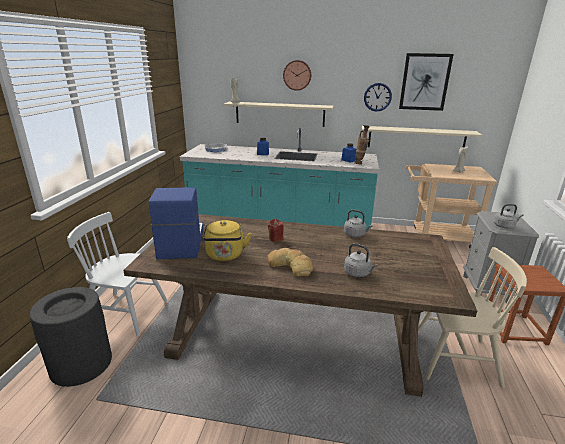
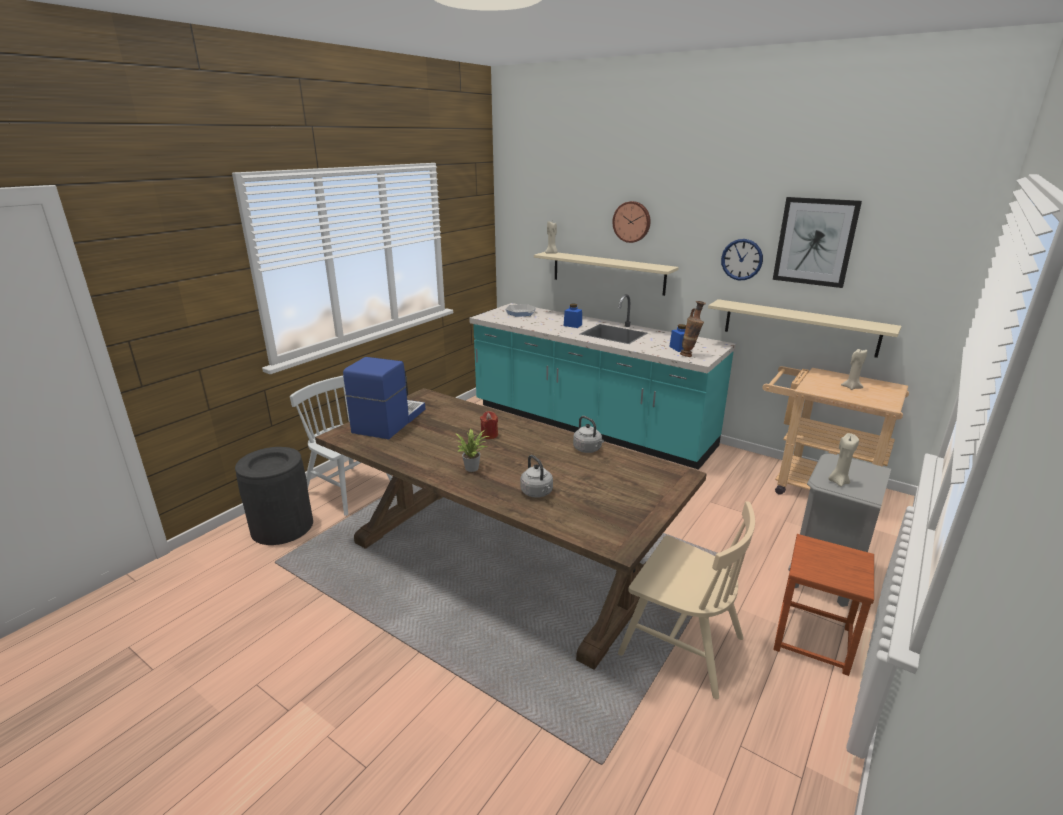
camera: 25 degrees right, 0 degrees up
yellow kettle [202,220,252,261] -> none
bread [267,248,313,277] -> potted plant [455,429,489,472]
grey kettle [494,204,523,229] -> beige candle [828,433,859,487]

